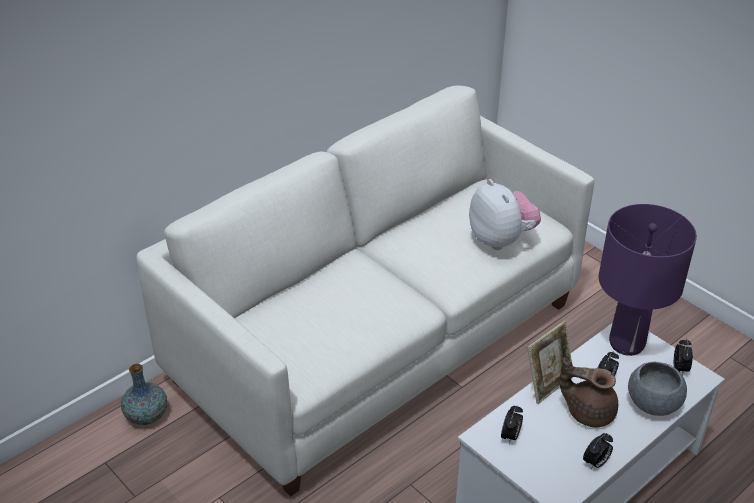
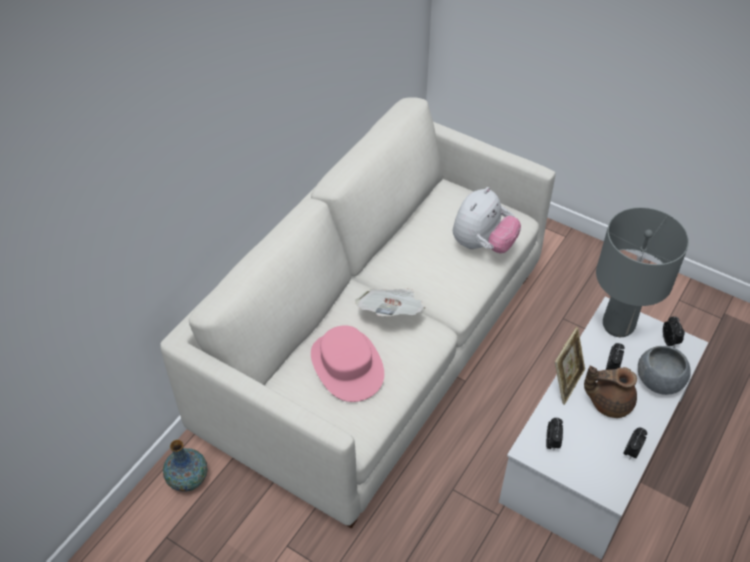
camera: 15 degrees left, 10 degrees up
plush toy [469,179,541,250] -> plush toy turned 75 degrees clockwise [453,187,521,253]
purple table lamp [599,204,697,356] -> grey table lamp [596,207,689,337]
none -> pink hat [311,325,384,402]
none -> newspaper [355,288,426,316]

